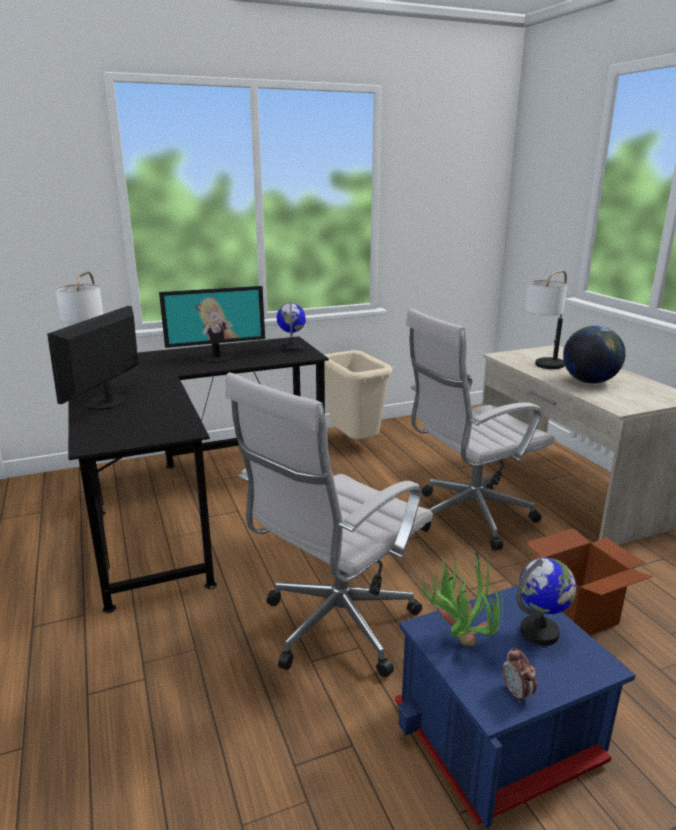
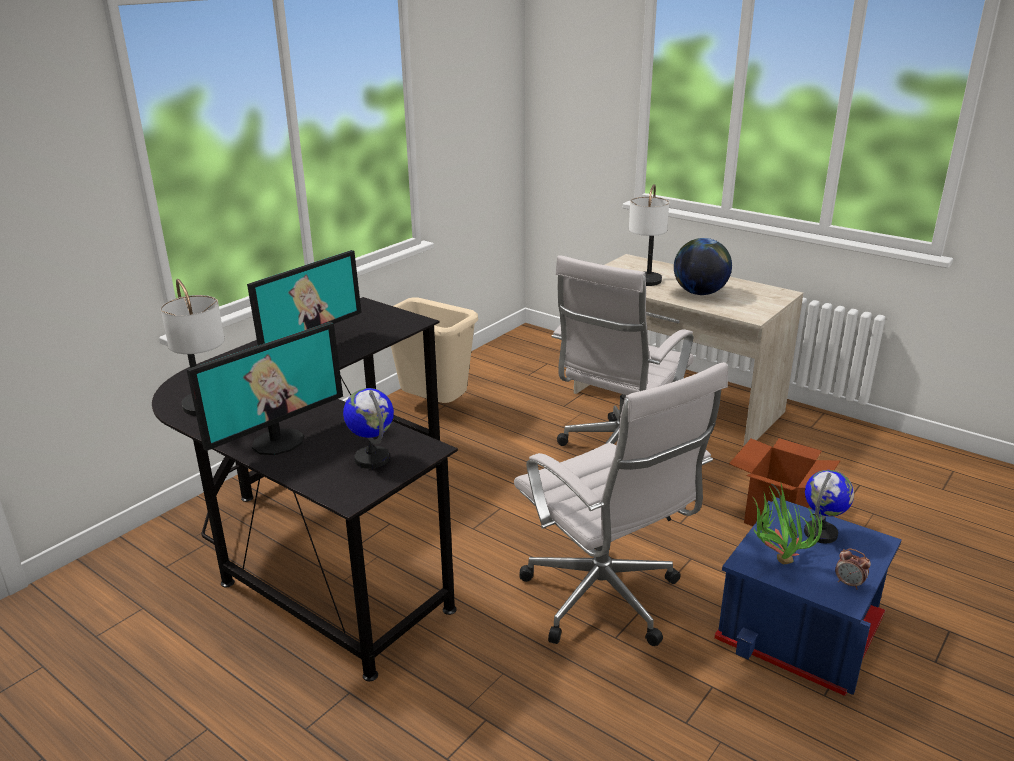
camera: 30 degrees left, 5 degrees up
monitor [47,306,138,410] -> monitor turned 120 degrees counterclockwise [186,322,343,455]
white office chair [225,373,433,677] -> white office chair turned 45 degrees counterclockwise [514,362,728,646]
globe [277,301,306,352] -> globe moved to [343,388,394,469]

